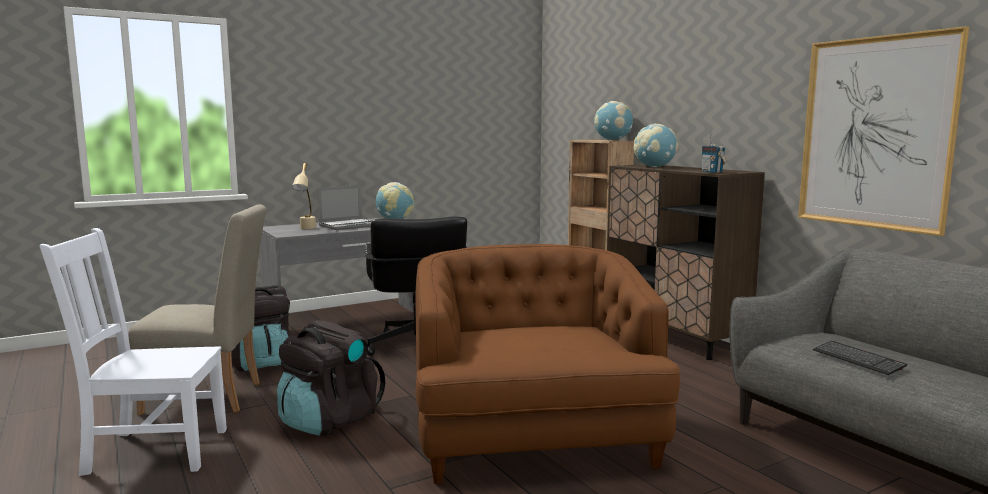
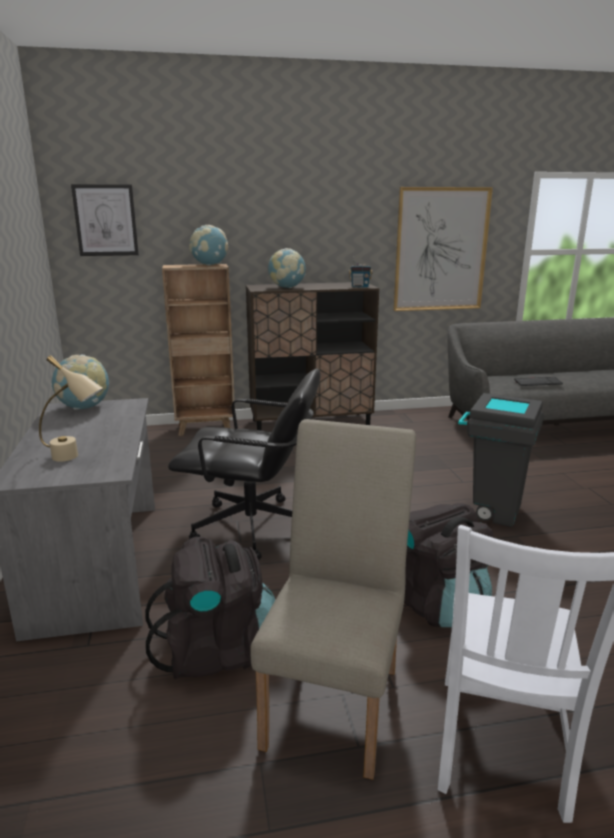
camera: 70 degrees left, 10 degrees up
laptop [318,185,371,230] -> none
brown armchair [415,244,680,484] -> grey trash can [458,393,544,527]
none -> picture [71,184,139,256]

